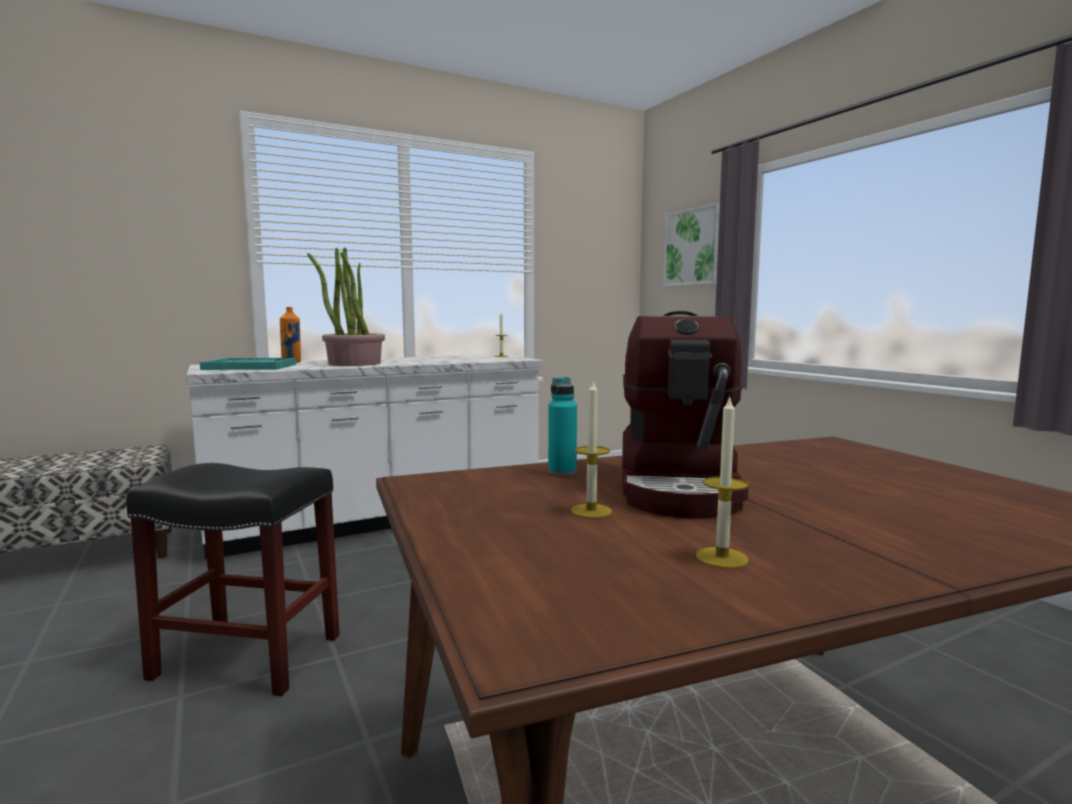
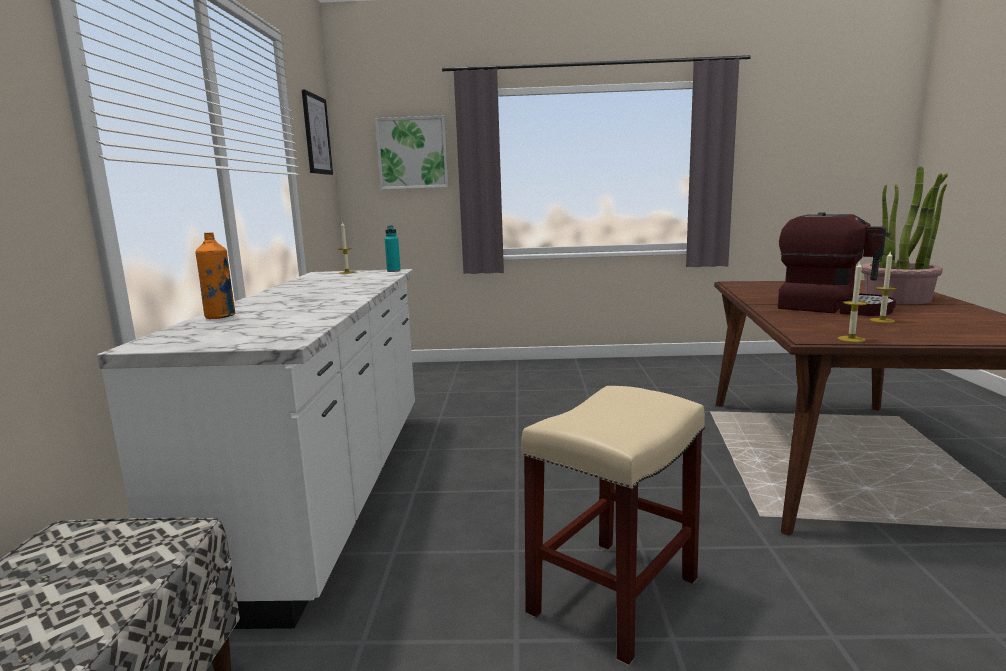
camera: 60 degrees left, 5 degrees up
black stool [126,463,340,696] -> beige stool [521,386,705,666]
turquoise tray [200,358,296,370] -> none
potted plant [307,248,385,366] -> potted plant moved to [861,166,948,304]
turquoise bottle [548,377,577,476] -> turquoise bottle moved to [385,225,401,272]
candle [696,395,749,568] -> candle moved to [838,260,867,342]
none -> picture [302,89,333,175]

